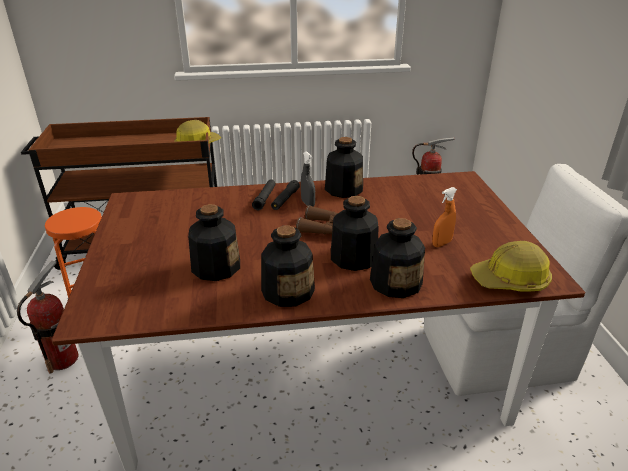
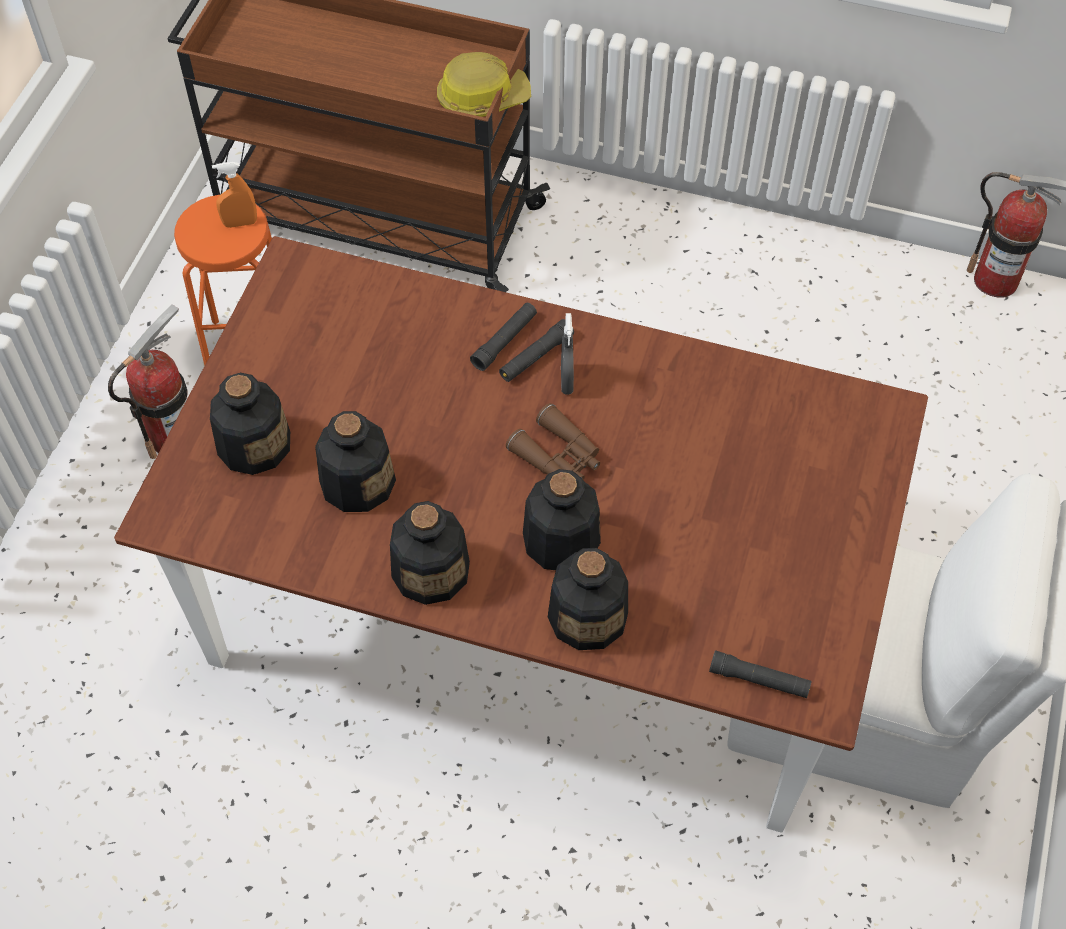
camera: 25 degrees right, 25 degrees up
bottle [325,137,363,198] -> bottle moved to [210,373,290,475]
orange spray bottle [432,187,457,247] -> orange spray bottle moved to [212,162,257,228]
hard hat [470,241,552,292] -> black flashlight [709,651,812,698]

